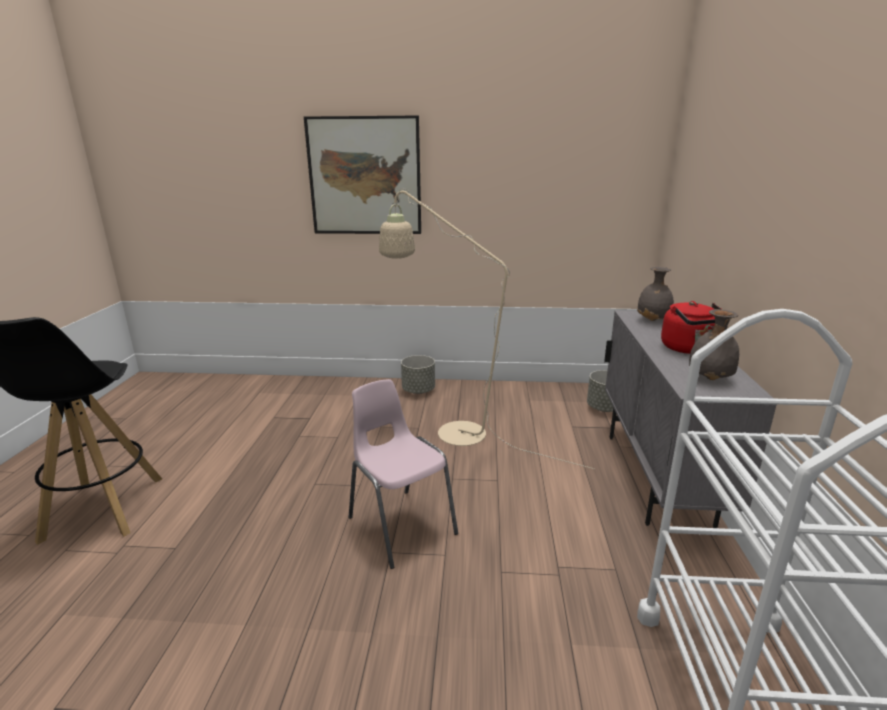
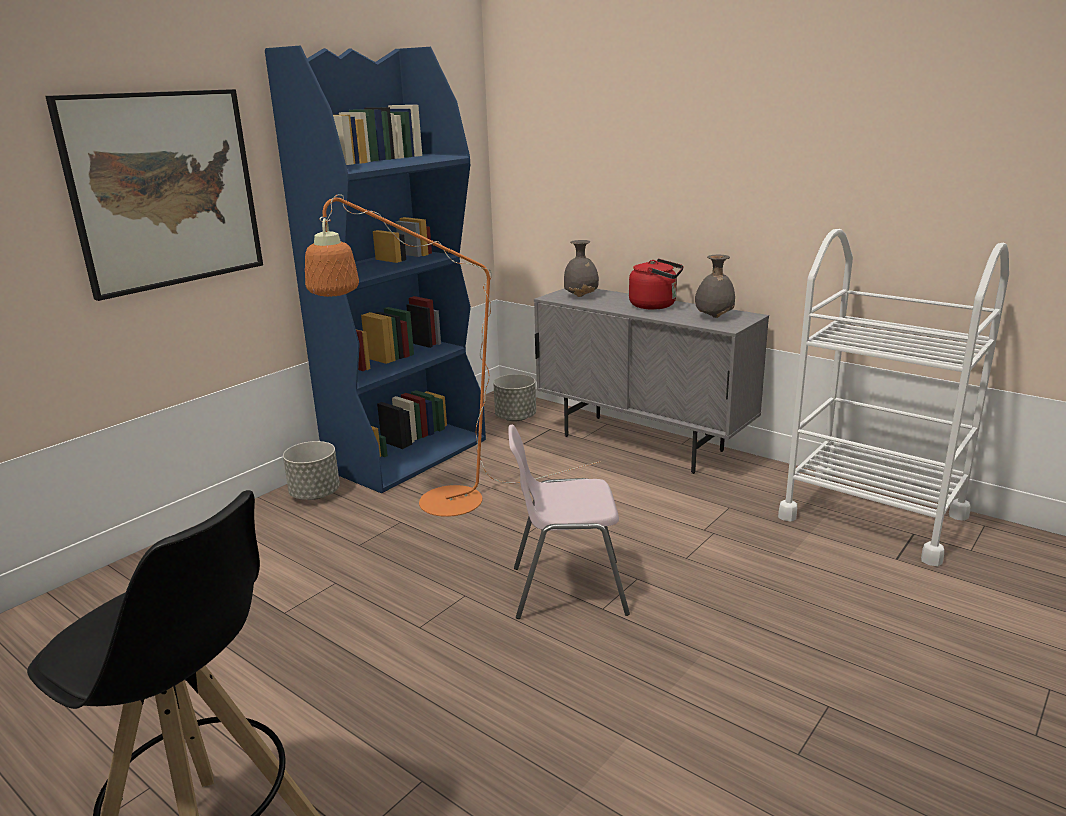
camera: 55 degrees left, 0 degrees up
beige floor lamp [379,189,594,469] -> orange floor lamp [305,194,601,517]
none -> blue bookcase [265,46,486,493]

